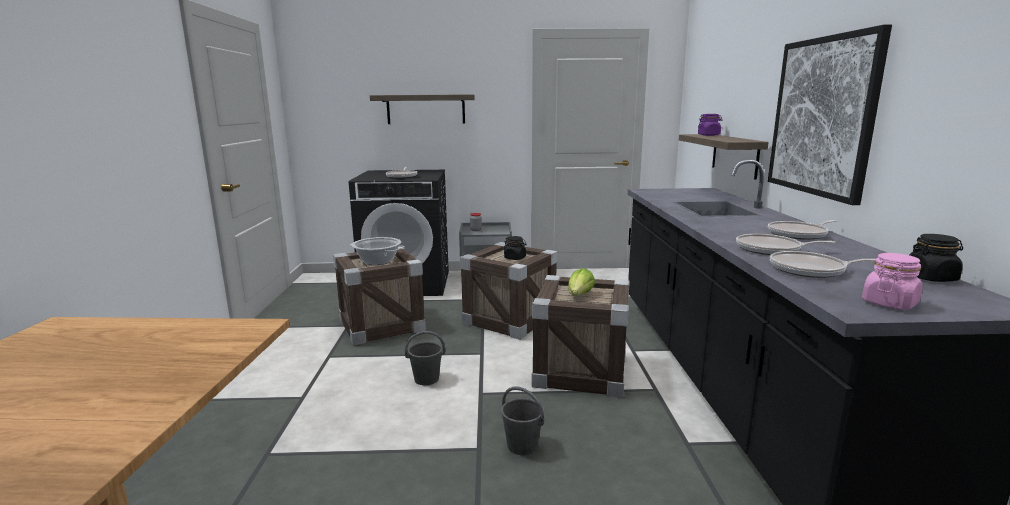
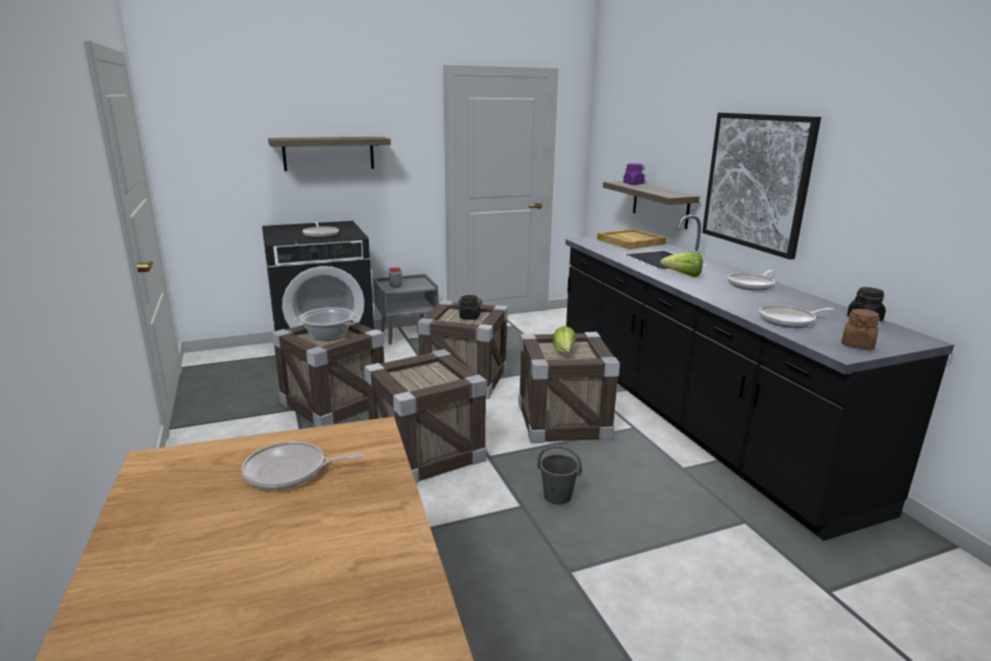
camera: 20 degrees left, 5 degrees up
grey bucket [405,331,445,385] -> crate [364,349,487,483]
frying pan [736,234,836,255] -> frying pan moved to [242,441,364,490]
pink jar [862,253,923,310] -> brown jar [841,309,880,350]
none -> beige tray [597,229,667,249]
none -> lettuce [660,252,703,277]

